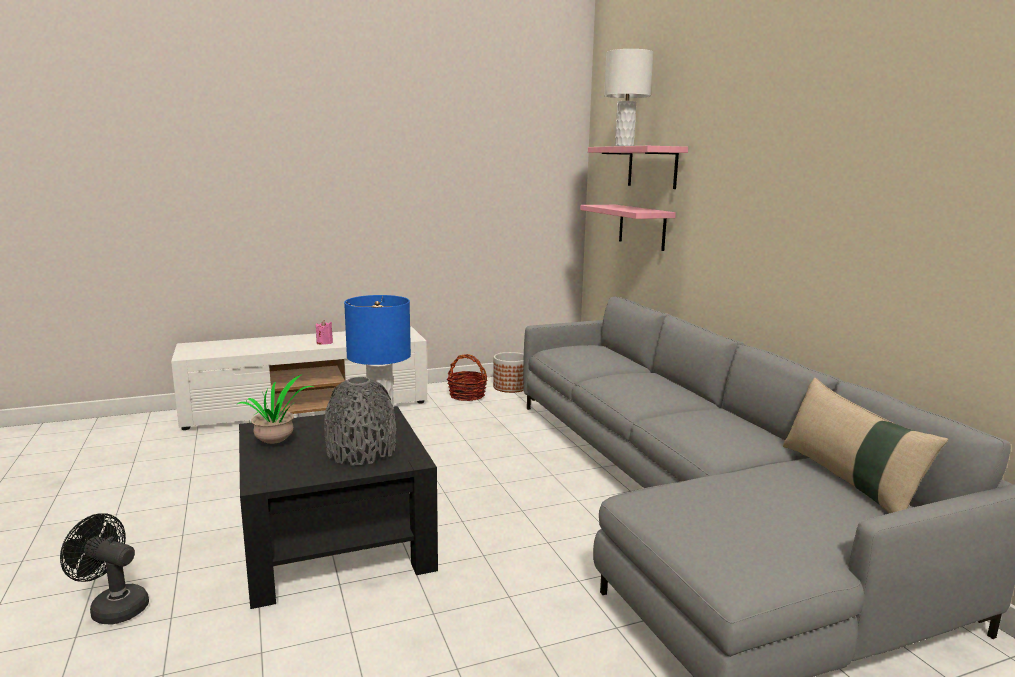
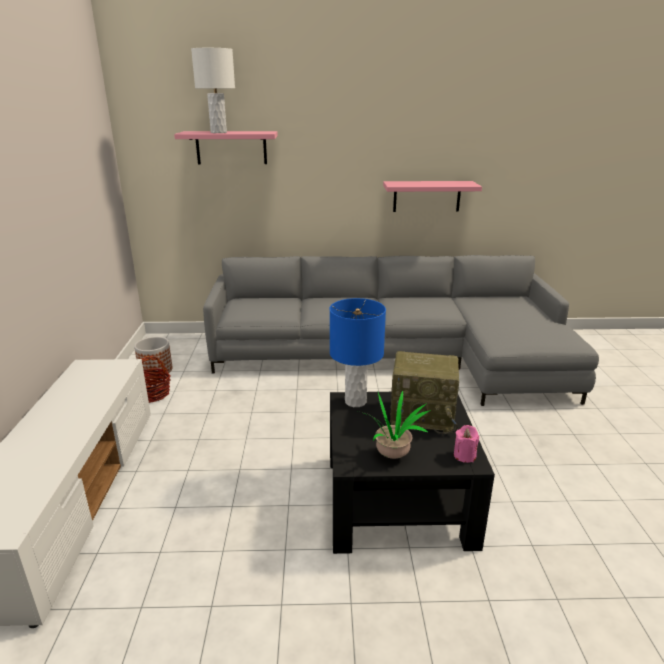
camera: 70 degrees left, 10 degrees up
black fan [60,513,149,625] -> none
pink candle [316,320,333,345] -> pink candle moved to [454,425,479,463]
grey vase [324,377,396,466] -> radio [390,351,459,434]
pink shelf [580,205,676,251] -> pink shelf moved to [383,181,482,212]
beige pillow [783,378,948,514] -> none

